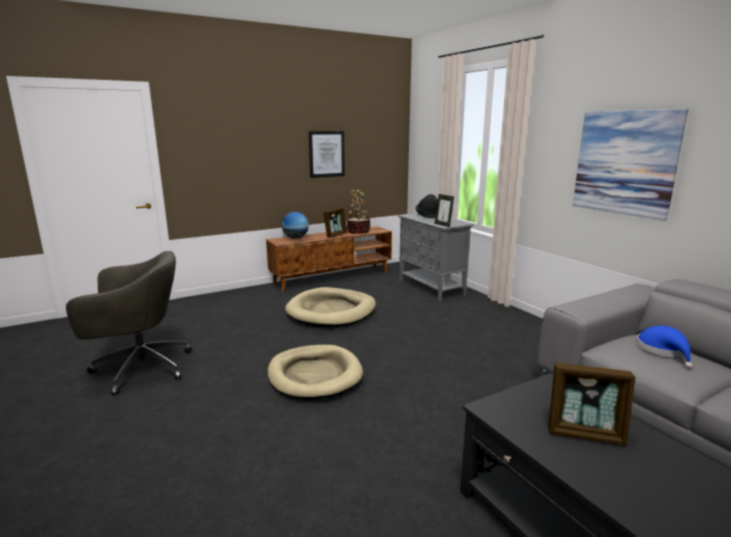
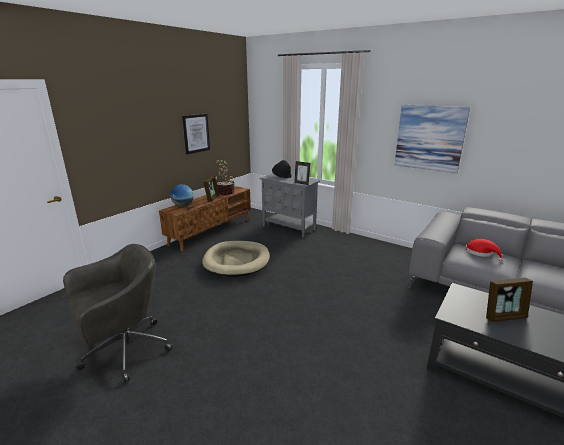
camera: 25 degrees left, 5 degrees up
beige dog bed [267,345,363,400] -> none
blue hat [636,326,693,369] -> red hat [465,239,503,262]

